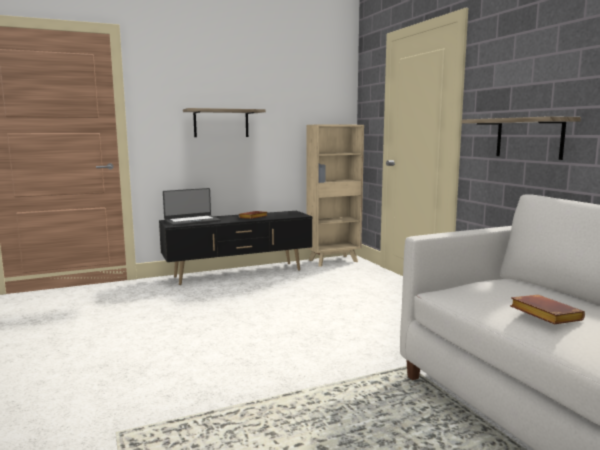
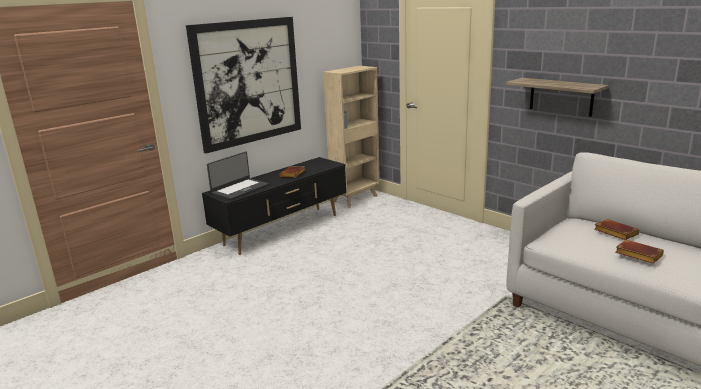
camera: 20 degrees left, 10 degrees up
shelf [183,108,266,137] -> picture [186,17,301,153]
none -> brown book [594,219,640,240]

